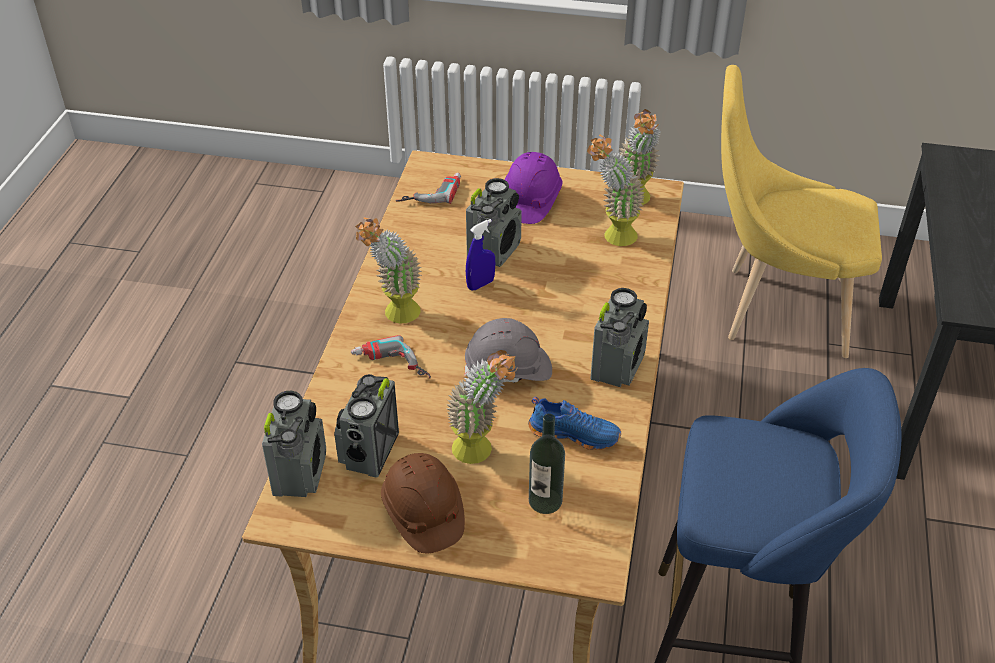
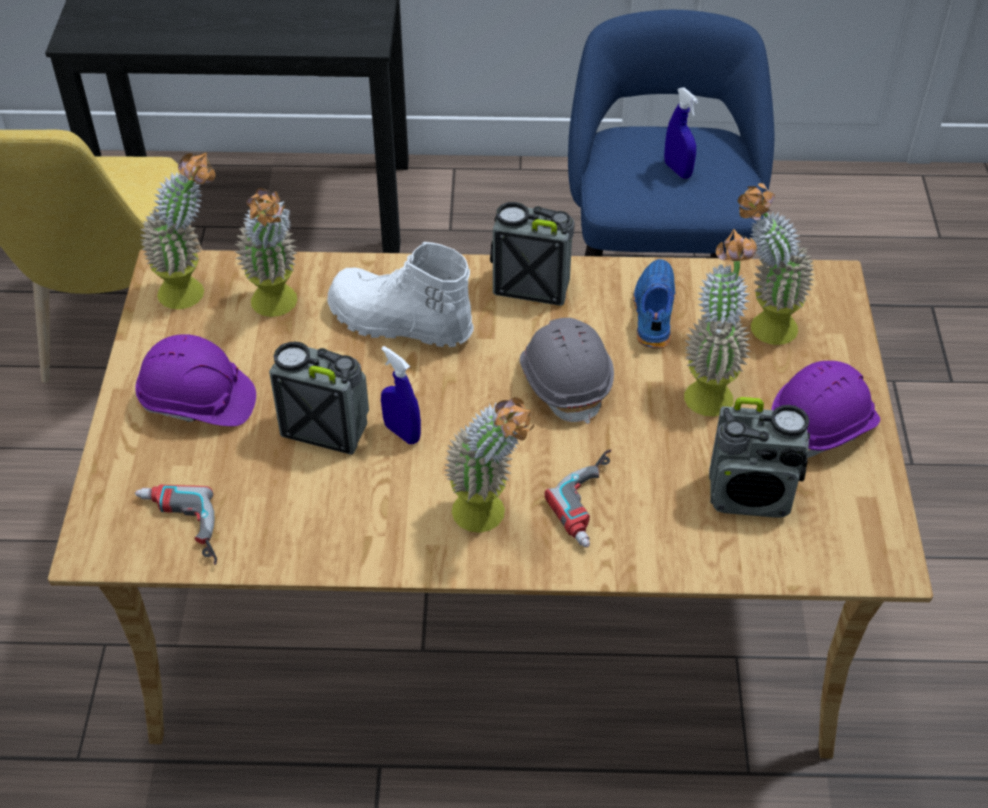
camera: 100 degrees left, 5 degrees up
radio [262,391,326,497] -> none
brown hard hat [381,453,465,553] -> purple hard hat [772,361,880,458]
bottle [529,413,565,514] -> potted plant [738,183,815,345]
none -> white boot [327,242,474,347]
none -> blue spray bottle [664,87,699,179]

